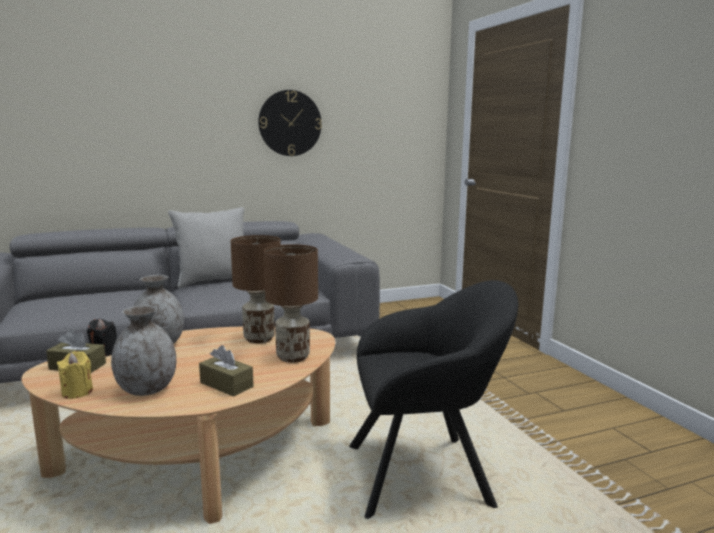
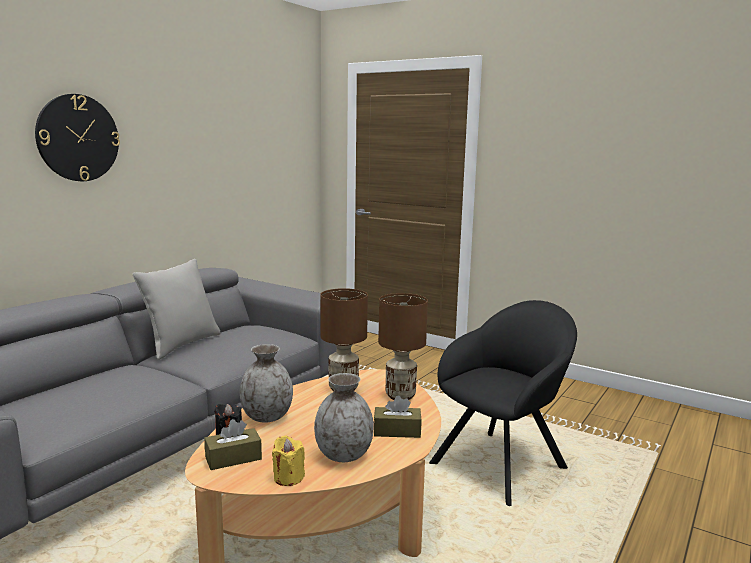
camera: 35 degrees left, 0 degrees up
wall clock [258,90,322,156] -> wall clock moved to [35,94,120,181]

